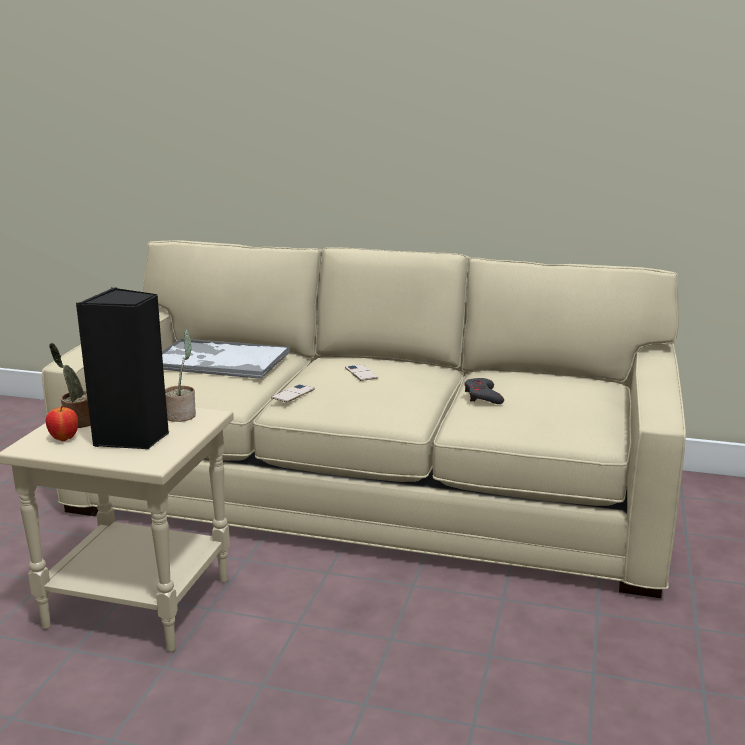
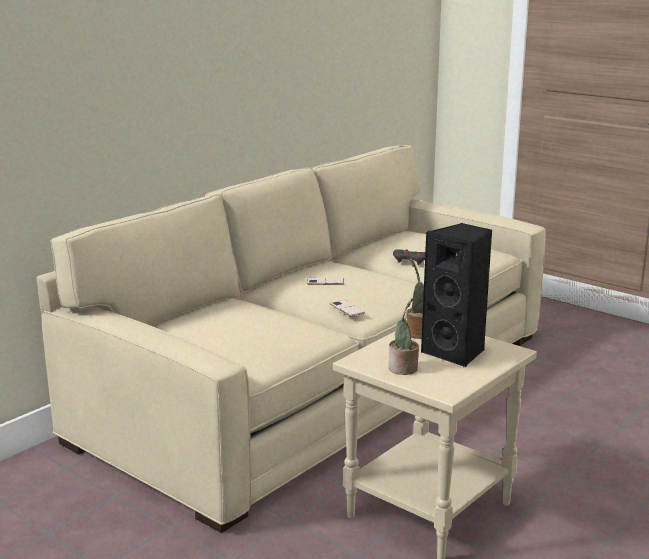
camera: 65 degrees left, 0 degrees up
apple [46,406,78,441] -> none
tray [162,338,290,379] -> none

